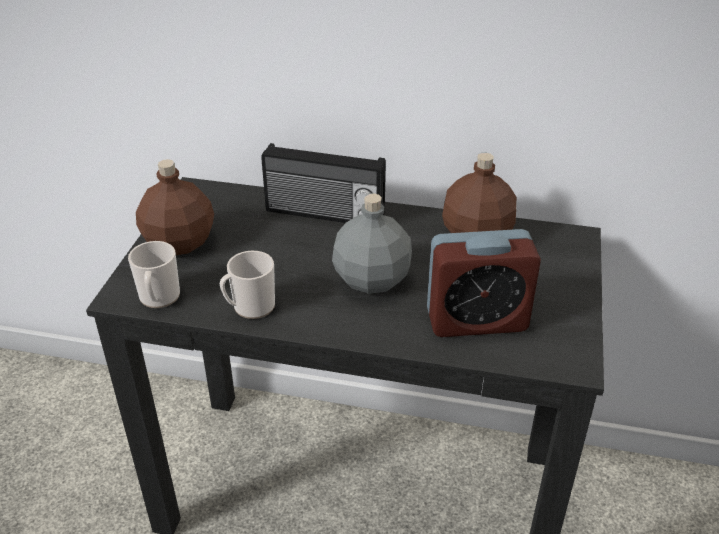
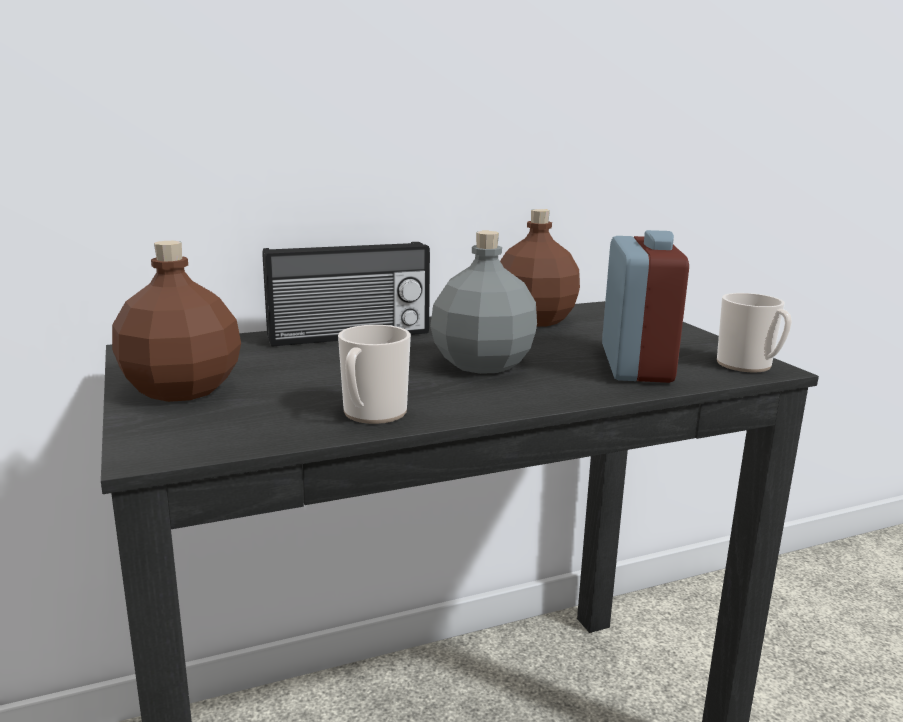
camera: 35 degrees left, 20 degrees down
mug [128,241,180,308] -> mug moved to [717,293,792,372]
alarm clock [427,229,541,337] -> alarm clock turned 45 degrees counterclockwise [602,230,689,383]

